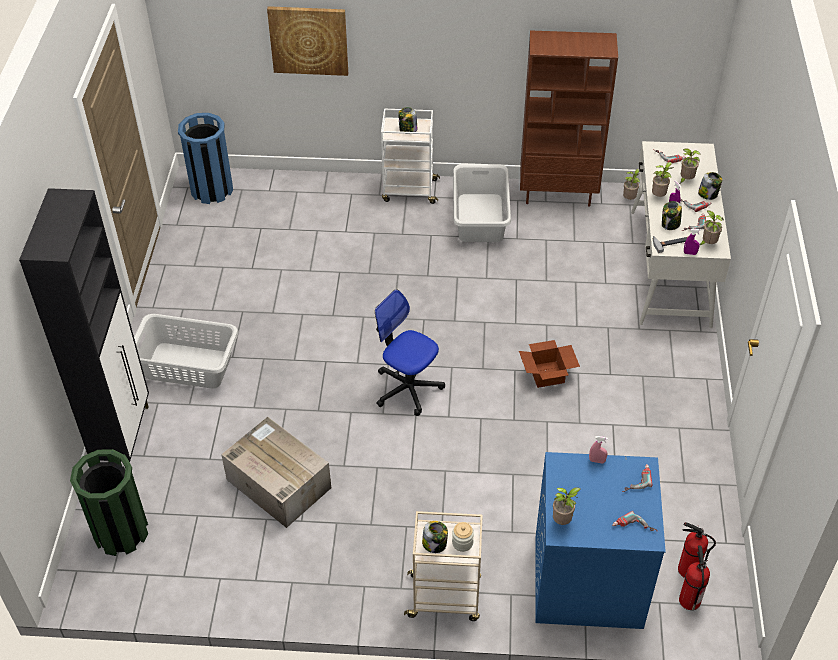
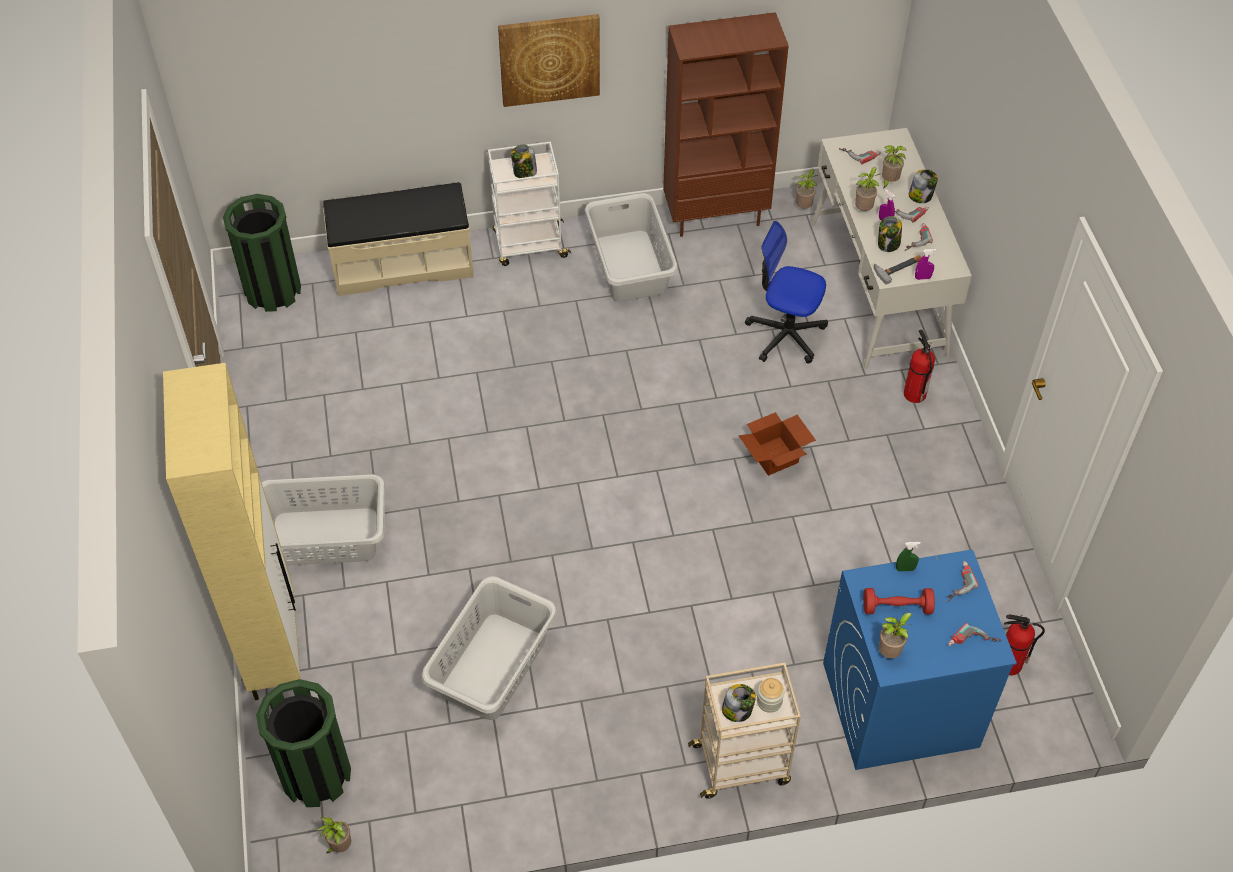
camera: 15 degrees left, 5 degrees up
black cabinet [19,188,149,462] -> beige cabinet [163,363,300,700]
blue trash can [178,113,233,204] -> green trash can [223,194,301,312]
cardboard box [221,417,331,528] -> grey laundry basket [421,576,557,720]
picture [267,6,348,76] -> picture moved to [498,14,600,107]
office chair [375,290,445,416] -> office chair moved to [745,221,828,363]
pink spray bottle [589,436,608,463] -> green spray bottle [896,542,921,571]
fire extinguisher [679,545,710,611] -> fire extinguisher moved to [904,330,935,403]
potted plant [700,210,724,245] -> potted plant moved to [316,817,351,853]
none -> beige bench [323,182,474,296]
none -> red dumbbell [863,588,935,614]

